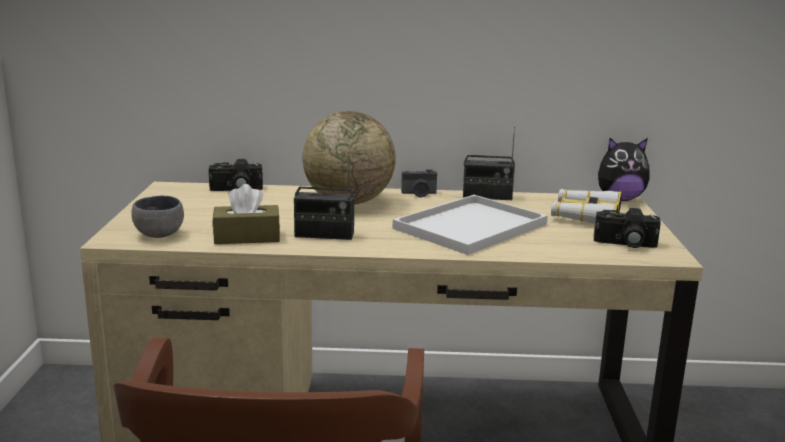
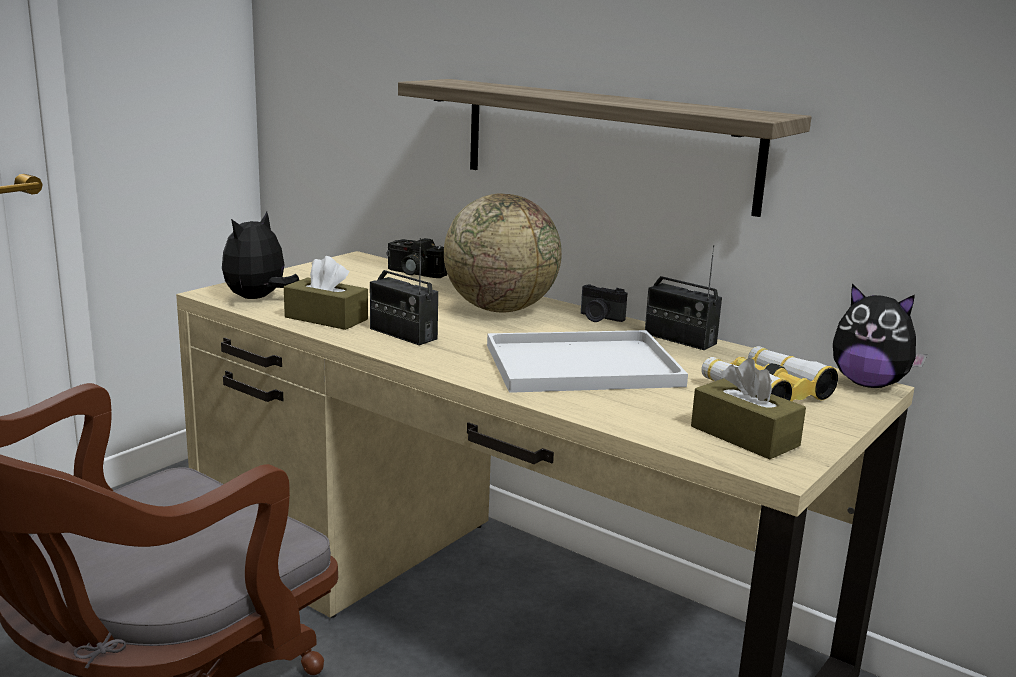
camera: 35 degrees right, 0 degrees up
grey bowl [131,196,184,238] -> plush toy [222,212,299,299]
camera [594,208,661,248] -> brown tissue box [691,359,806,459]
none -> shelf [398,79,811,217]

